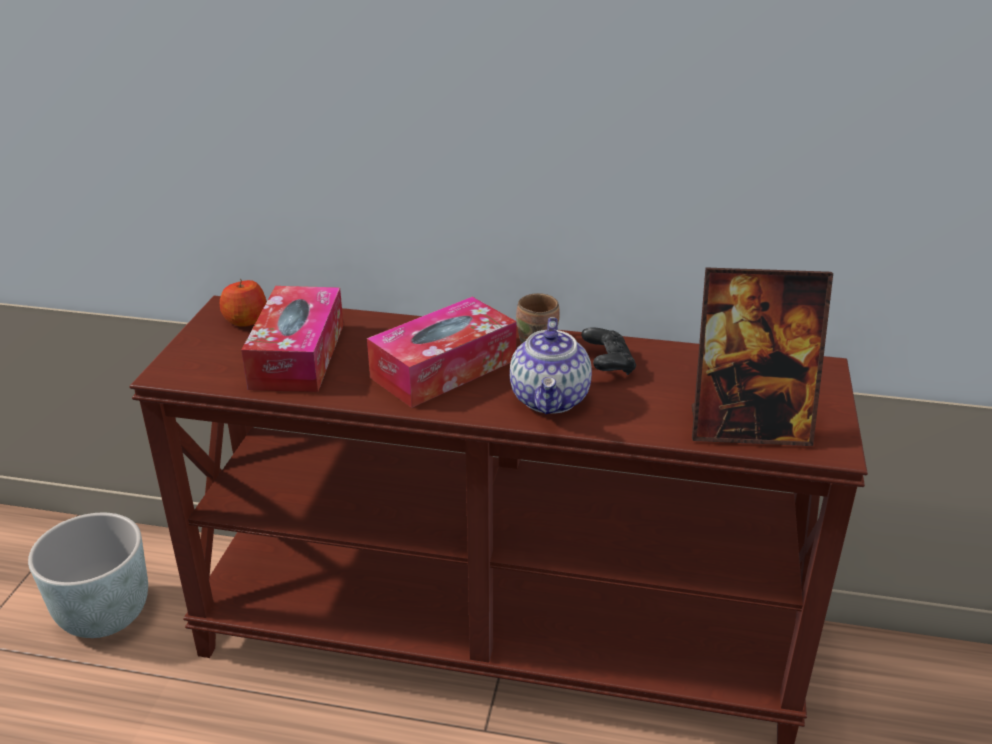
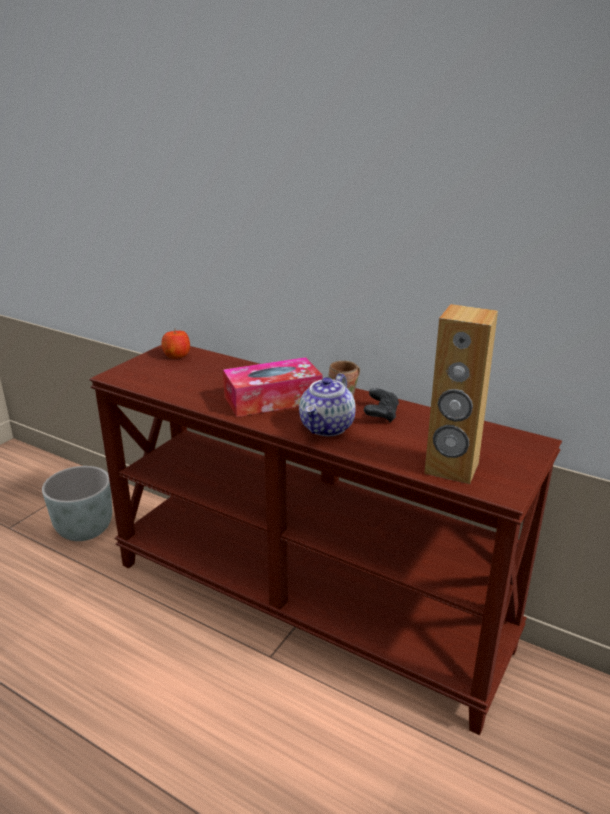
camera: 20 degrees right, 5 degrees down
tissue box [241,286,344,392] -> none
picture frame [692,268,833,446] -> brown speaker [424,304,498,484]

